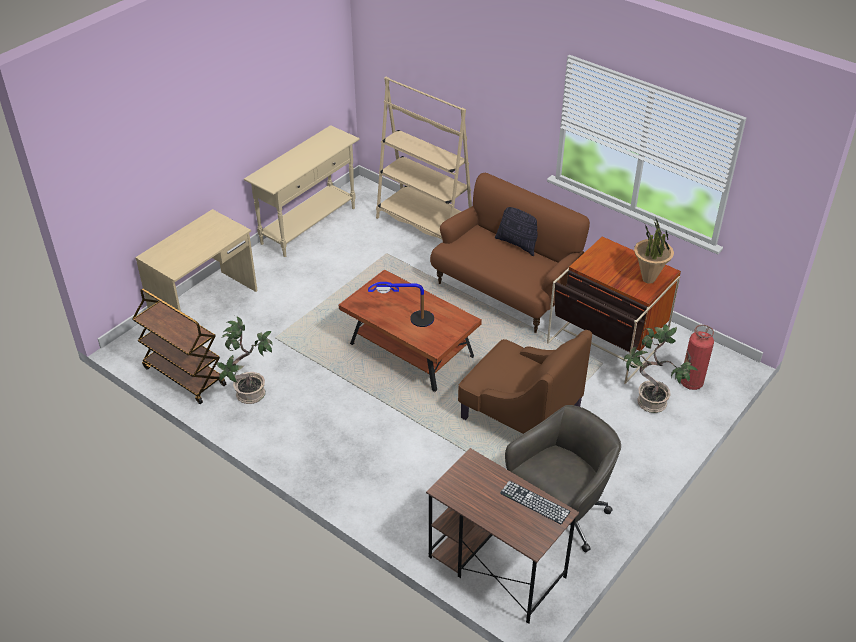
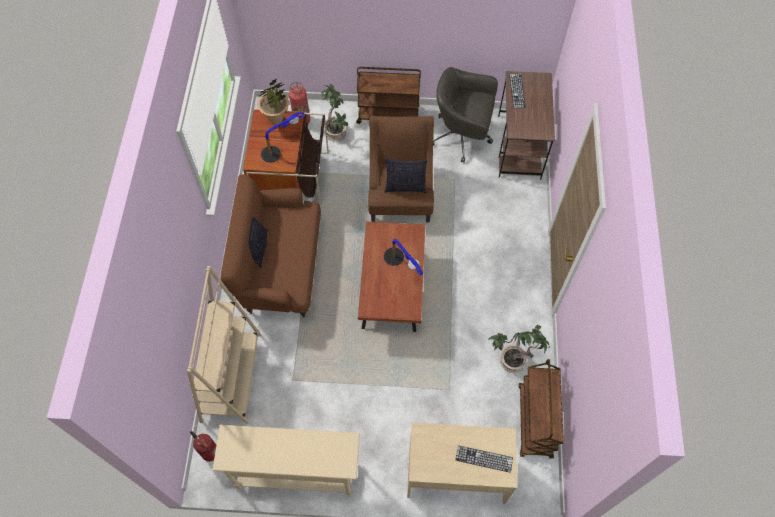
camera: 125 degrees left, 20 degrees up
none -> fire extinguisher [190,431,216,461]
none -> table lamp [261,112,305,163]
none -> brown cart [356,67,421,124]
none -> pillow [384,158,428,193]
none -> keyboard [455,445,513,473]

